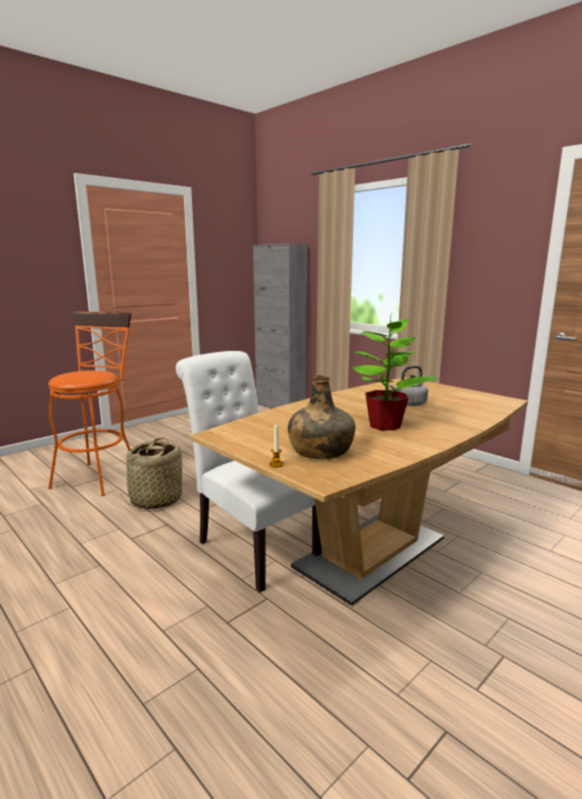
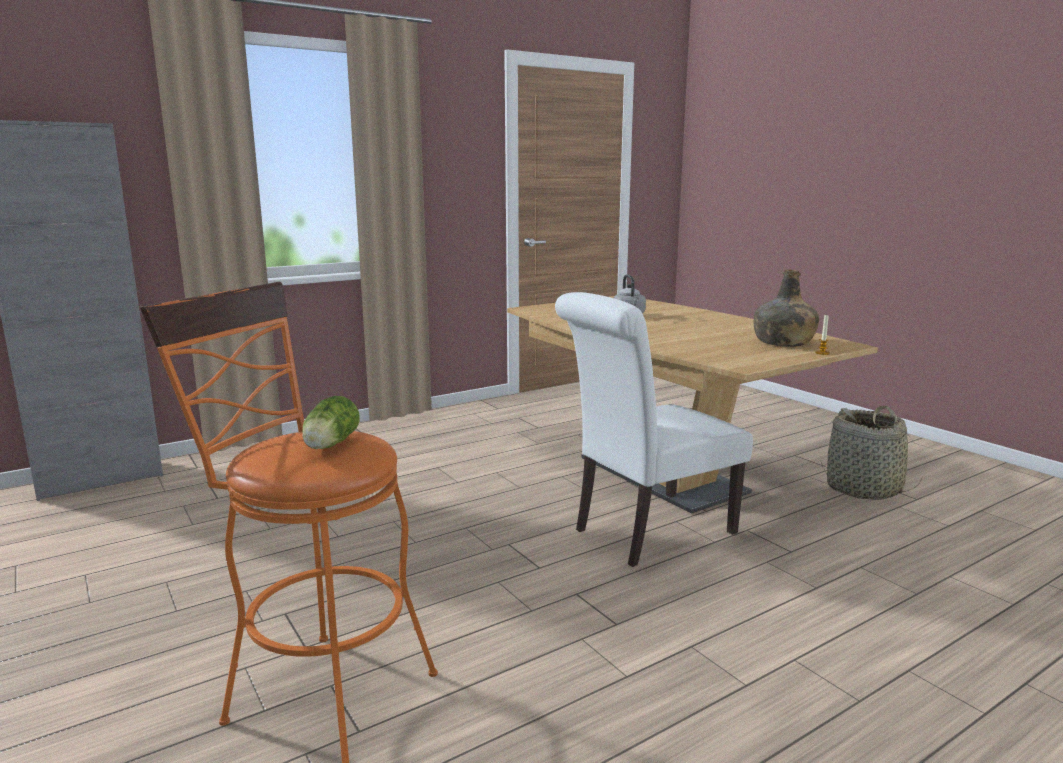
camera: 80 degrees left, 0 degrees up
basket [121,438,182,509] -> basket moved to [821,406,923,500]
potted plant [352,317,439,431] -> none
none -> lettuce [302,396,360,449]

